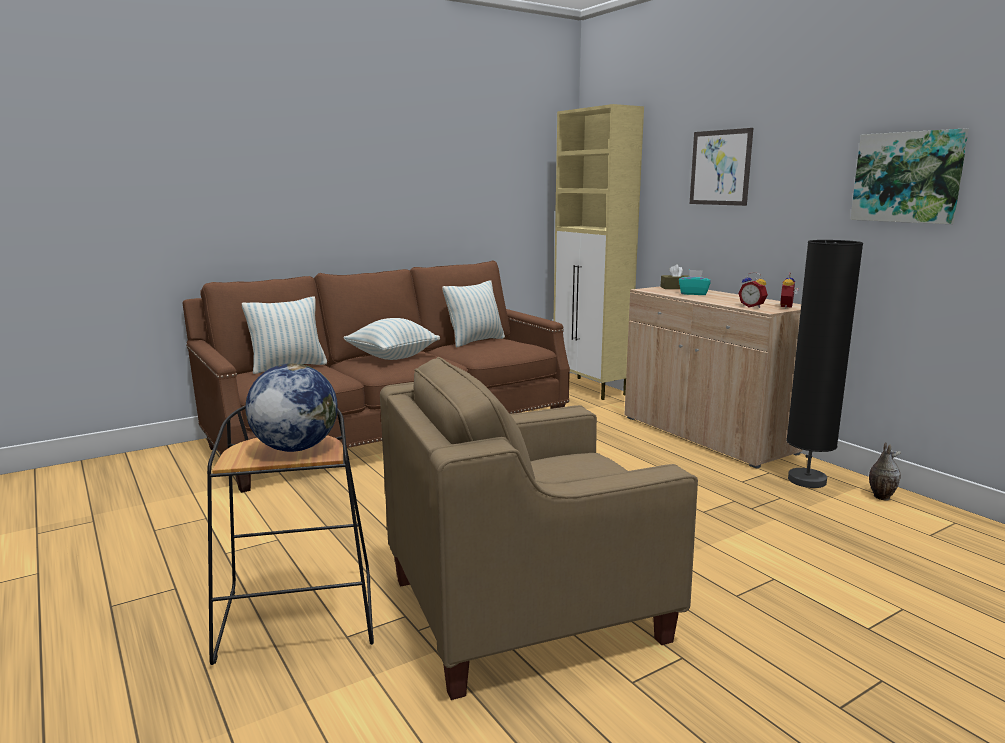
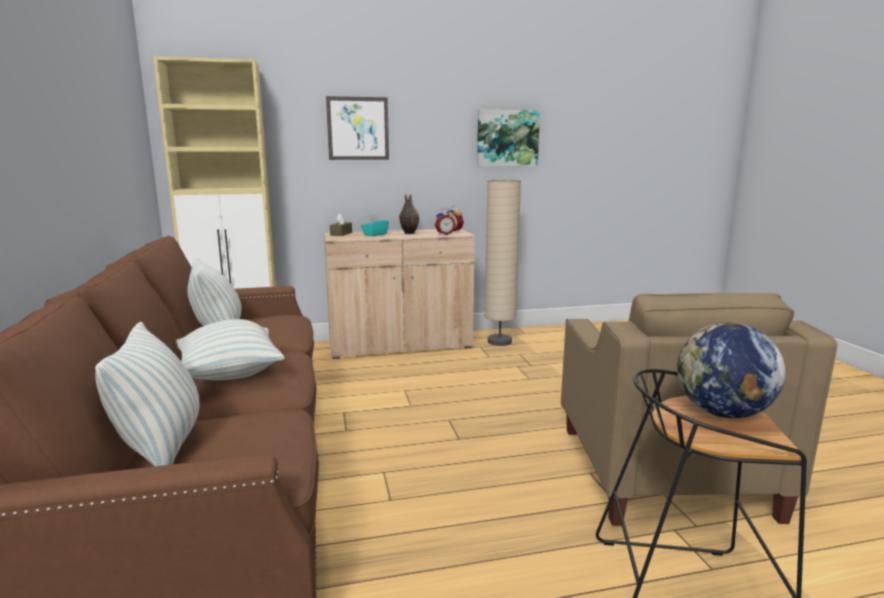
camera: 70 degrees left, 0 degrees up
black floor lamp [786,240,863,488] -> beige floor lamp [484,179,521,346]
vase [869,442,901,500] -> vase moved to [399,194,419,234]

